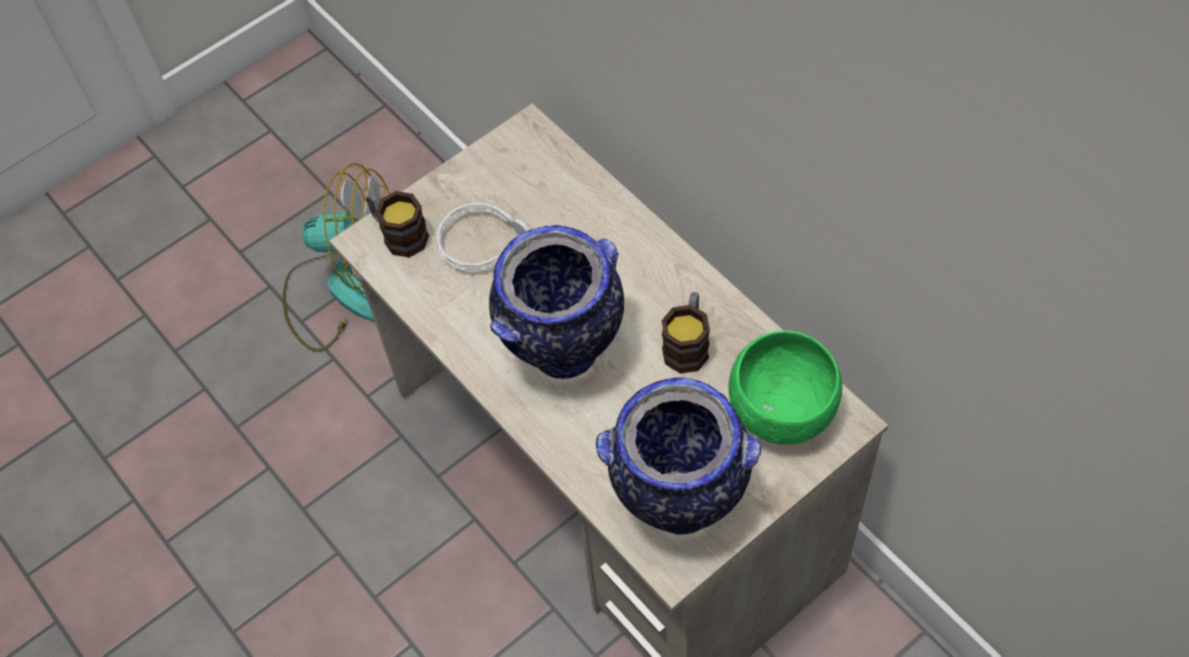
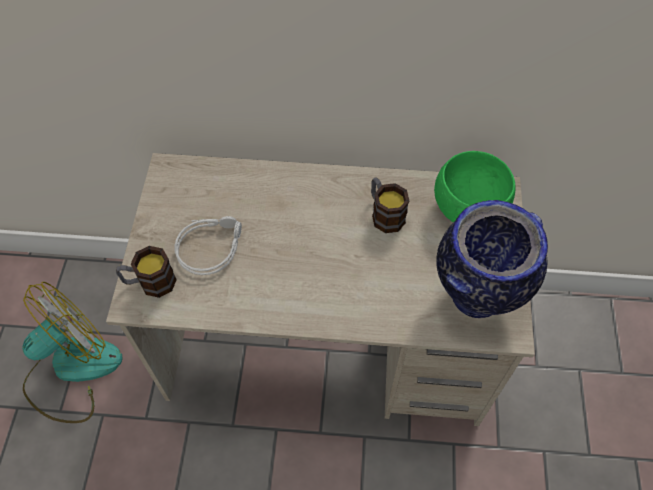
camera: 50 degrees left, 0 degrees up
vase [489,225,624,379] -> none

